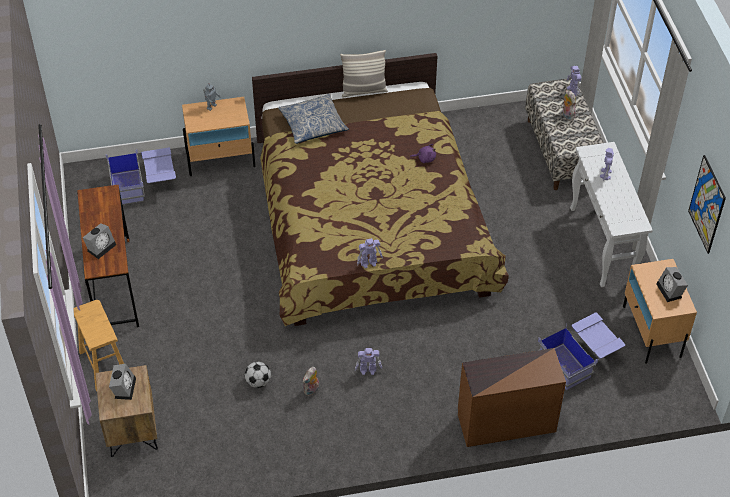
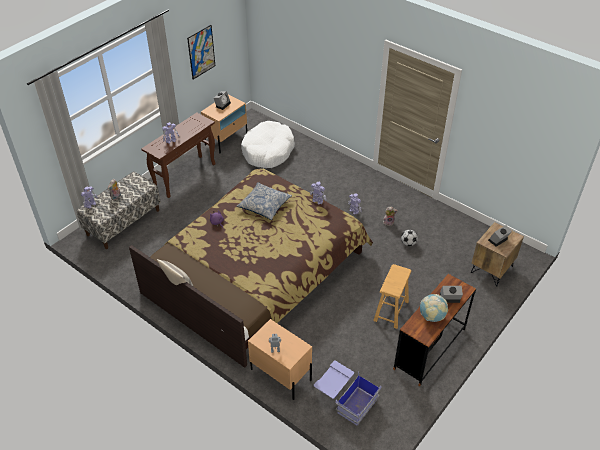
camera: 130 degrees left, 5 degrees down
brown stool [74,300,124,391] -> brown stool moved to [373,264,411,329]
pillow [278,94,349,144] -> pillow moved to [237,182,292,220]
brown dresser [458,348,566,447] -> none
blue storage box [538,312,625,390] -> white dog bed [241,121,295,168]
white console table [570,142,653,287] -> brown console table [141,112,216,198]
none -> globe [420,294,448,322]

